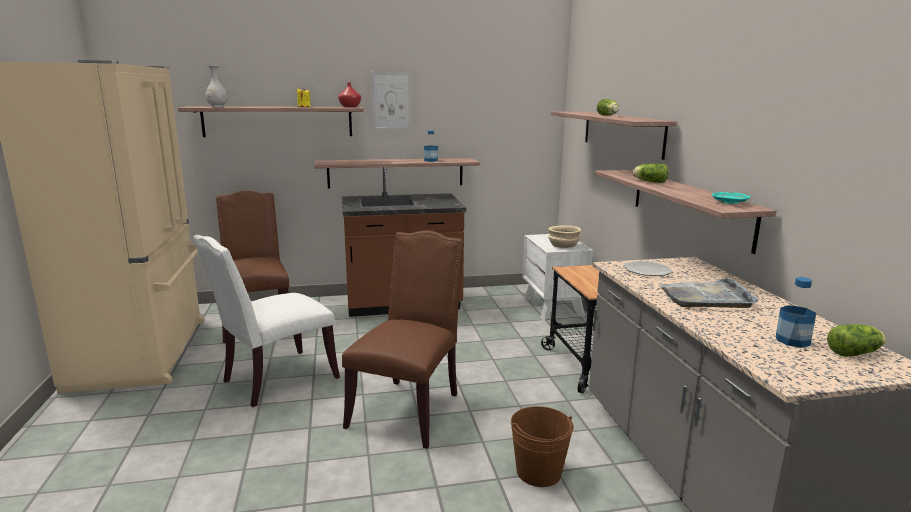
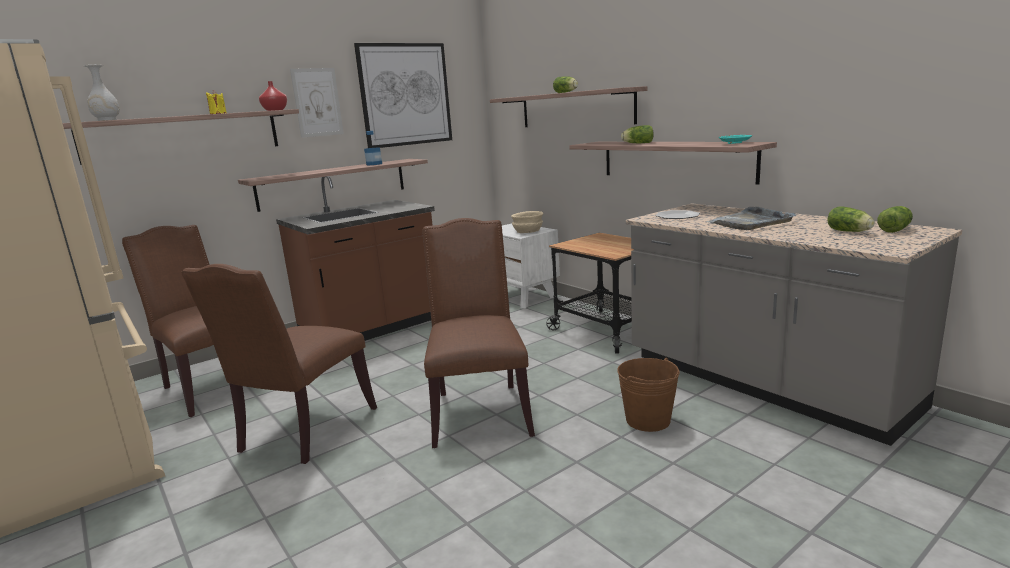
camera: 25 degrees left, 0 degrees up
white chair [193,235,340,407] -> brown chair [181,264,377,464]
bottle [776,277,816,348] -> lettuce [827,206,875,232]
none -> picture [354,43,452,148]

